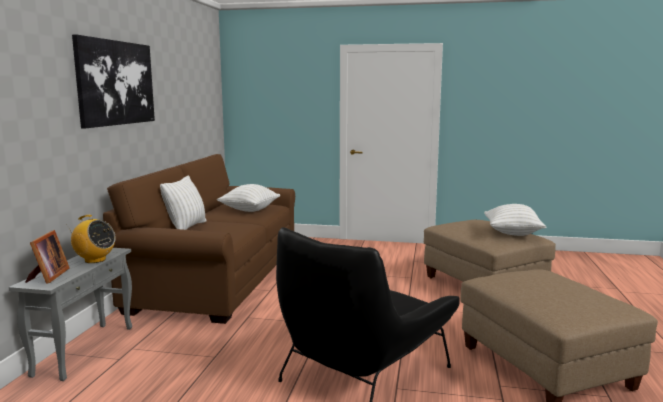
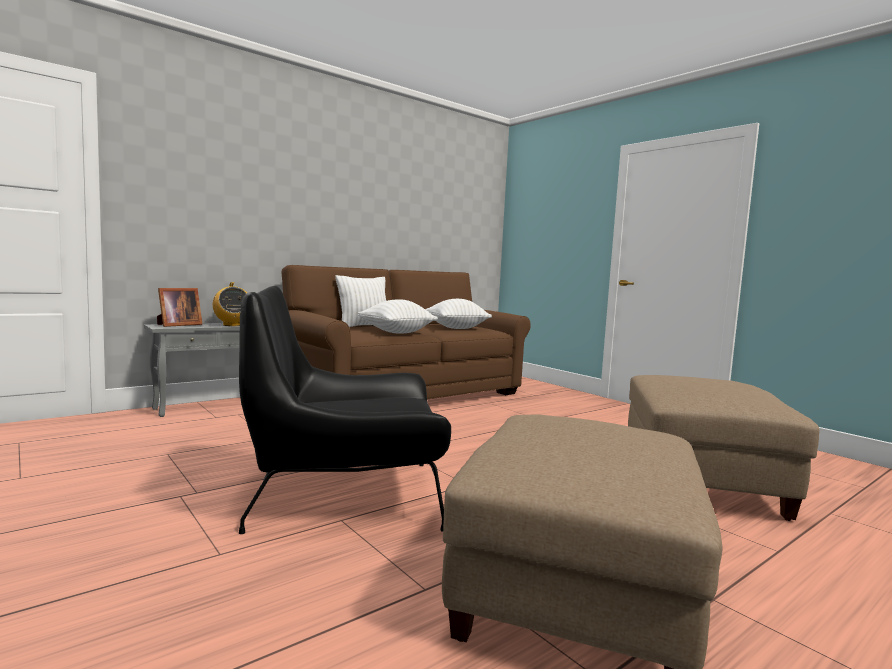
camera: 40 degrees right, 5 degrees down
picture [72,34,155,129] -> none
white pillow [484,204,547,236] -> white pillow moved to [357,299,438,333]

